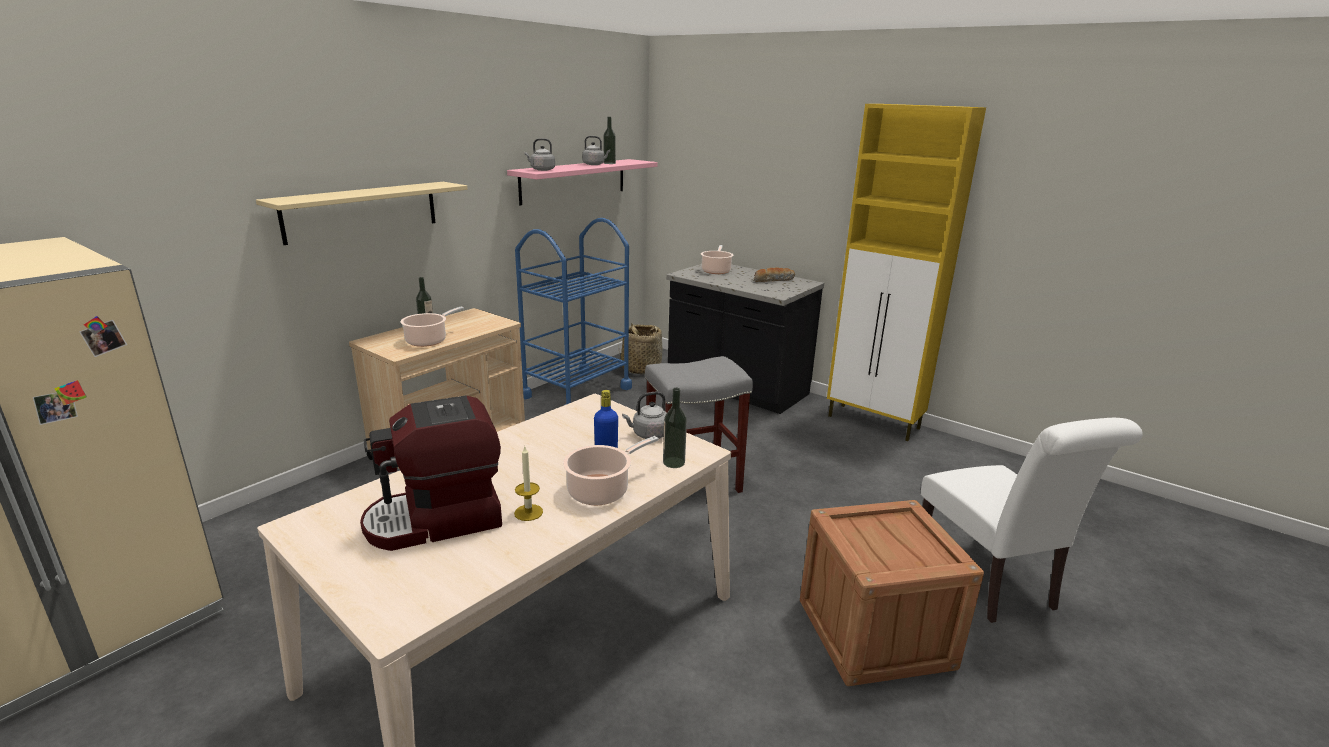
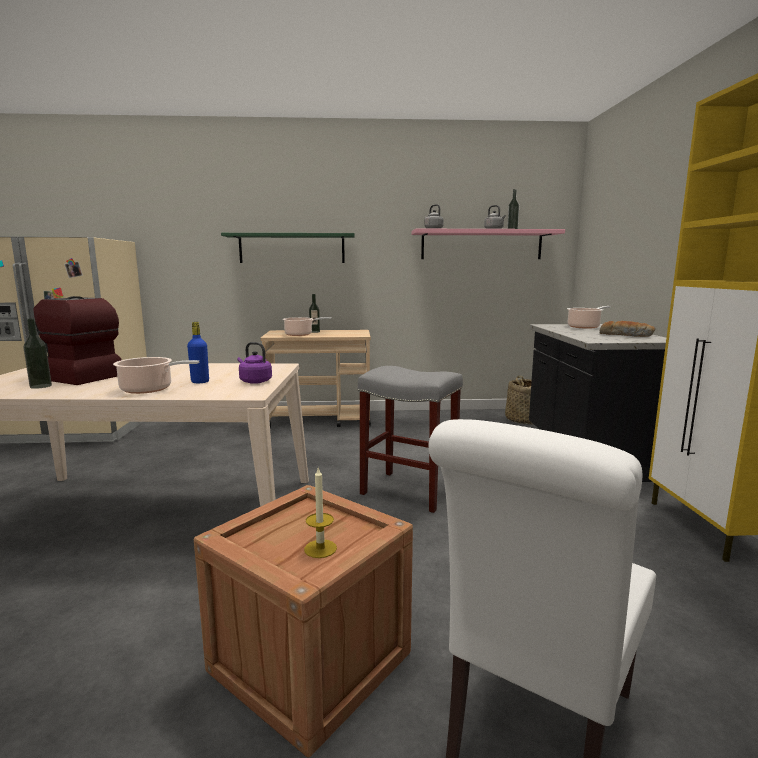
camera: 50 degrees right, 10 degrees down
beige shelf [256,182,468,245] -> green shelf [221,233,355,263]
candle [514,445,543,521] -> candle moved to [304,468,337,558]
blue cart [515,218,632,405] -> none
grey kettle [622,392,667,439] -> purple kettle [237,342,272,384]
bottle [663,388,687,468] -> bottle moved to [23,318,52,389]

